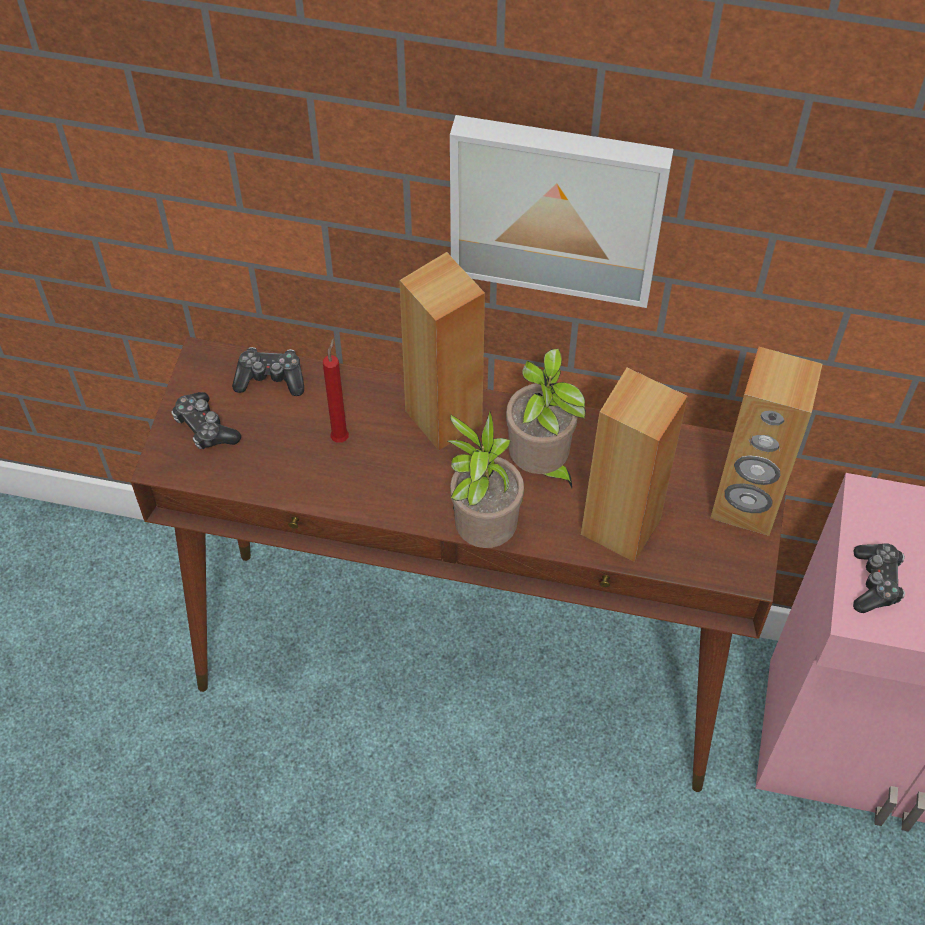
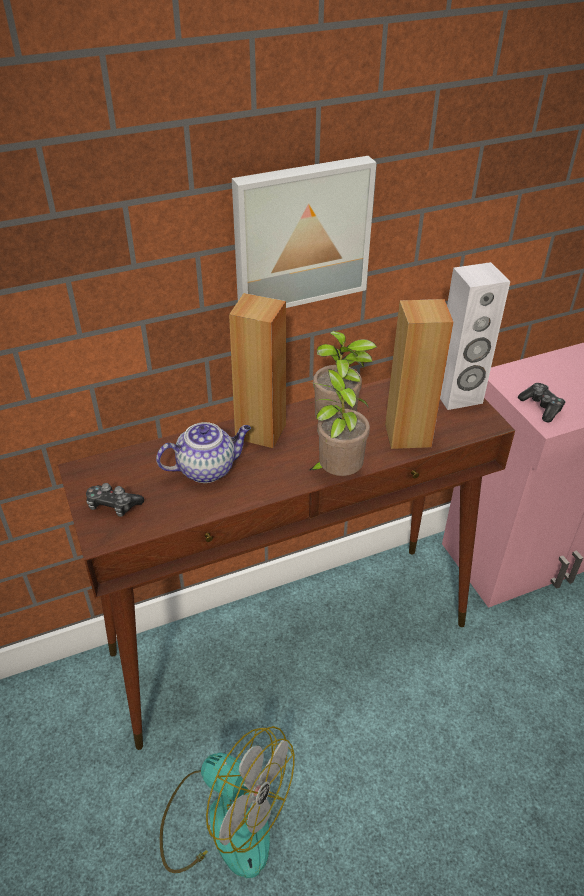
camera: 35 degrees left, 15 degrees down
game controller [232,347,304,396] -> none
red candle [323,338,349,443] -> teapot [156,422,251,483]
brown speaker [710,347,822,536] -> white speaker [440,262,510,410]
none -> fan [160,726,294,878]

